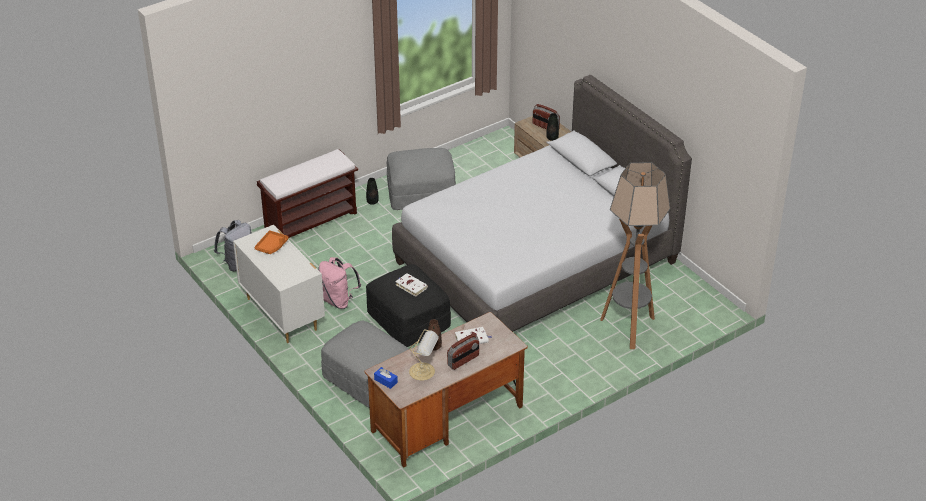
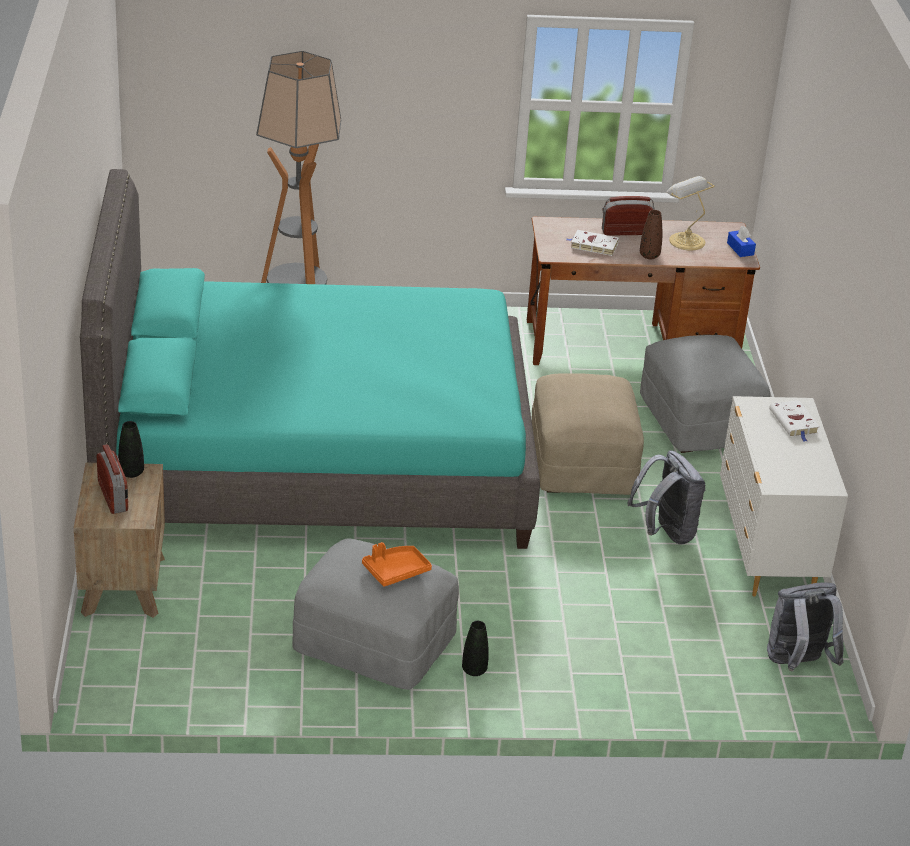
camera: 150 degrees left, 5 degrees down
orange tray [255,230,288,254] -> orange tray moved to [362,542,432,587]
brown bench [257,149,358,238] -> none
pink backpack [318,257,361,309] -> grey backpack [627,450,706,545]
black ottoman [366,264,451,347] -> beige ottoman [532,373,644,495]
grey bed [392,75,692,332] -> turquoise bed [80,169,540,549]
white book [395,273,428,297] -> white book moved to [769,400,820,442]

